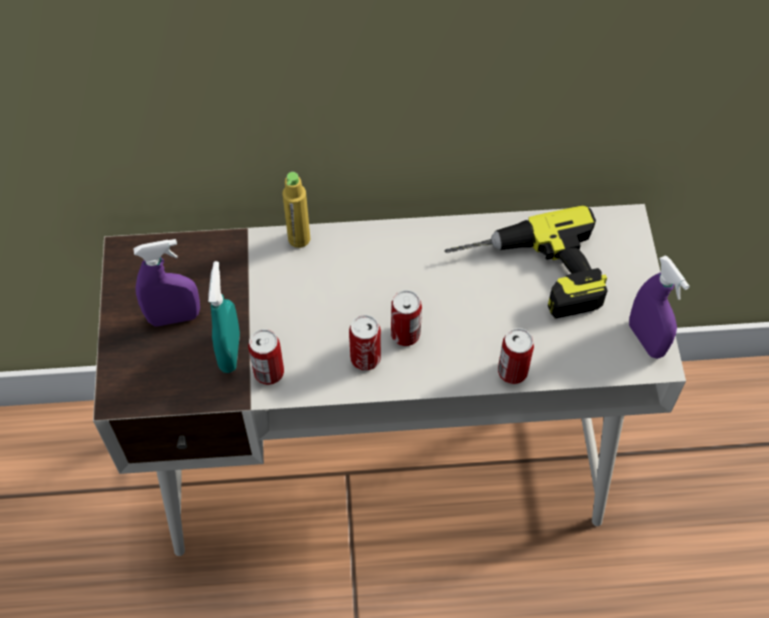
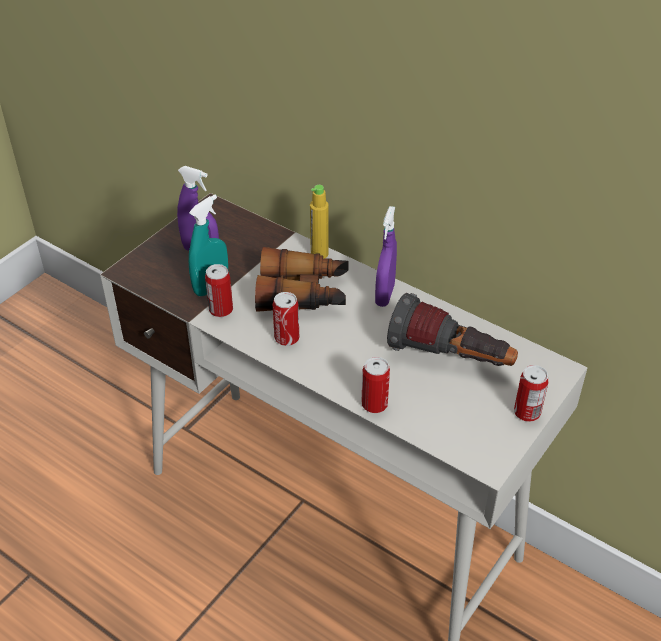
camera: 40 degrees right, 15 degrees down
can [391,290,422,346] -> can moved to [514,365,548,422]
power drill [444,205,608,319] -> flashlight [387,293,518,366]
purple spray bottle [629,255,690,359] -> purple spray bottle moved to [375,206,397,307]
none -> binoculars [255,247,349,312]

